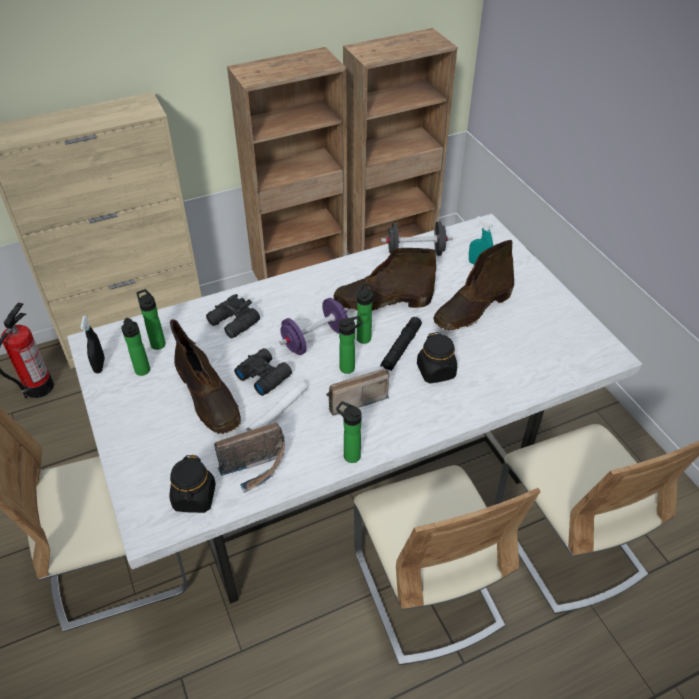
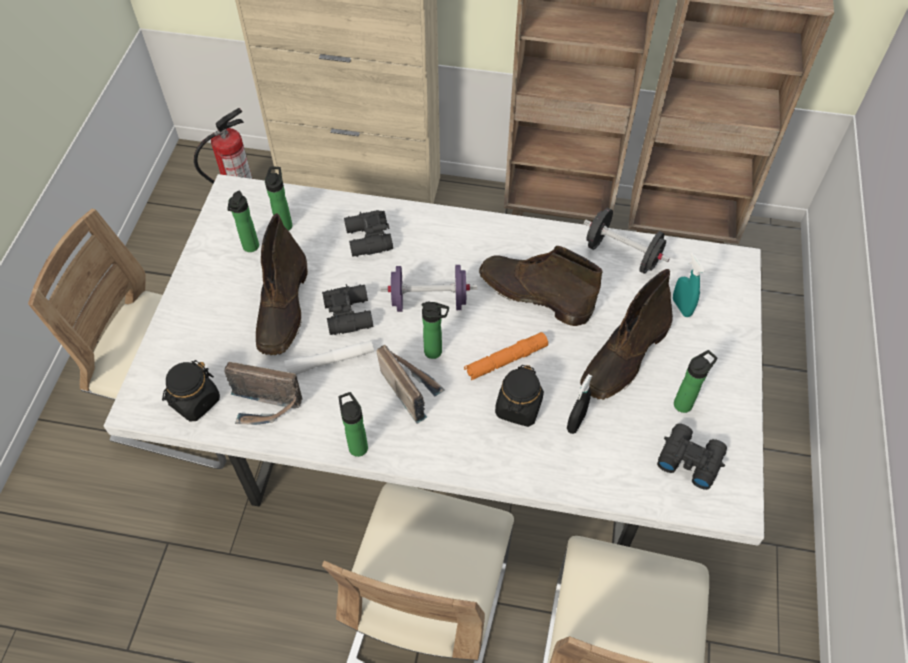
camera: 35 degrees right, 10 degrees up
black spray bottle [80,315,105,373] -> black spray bottle moved to [567,374,592,434]
radio [326,369,390,416] -> radio turned 45 degrees clockwise [376,345,445,424]
bottle [357,283,373,344] -> bottle moved to [674,350,718,413]
black flashlight [380,317,422,371] -> orange flashlight [464,332,548,380]
brown boot [433,240,514,330] -> brown boot turned 45 degrees counterclockwise [580,269,673,400]
none -> black binoculars [657,423,727,490]

